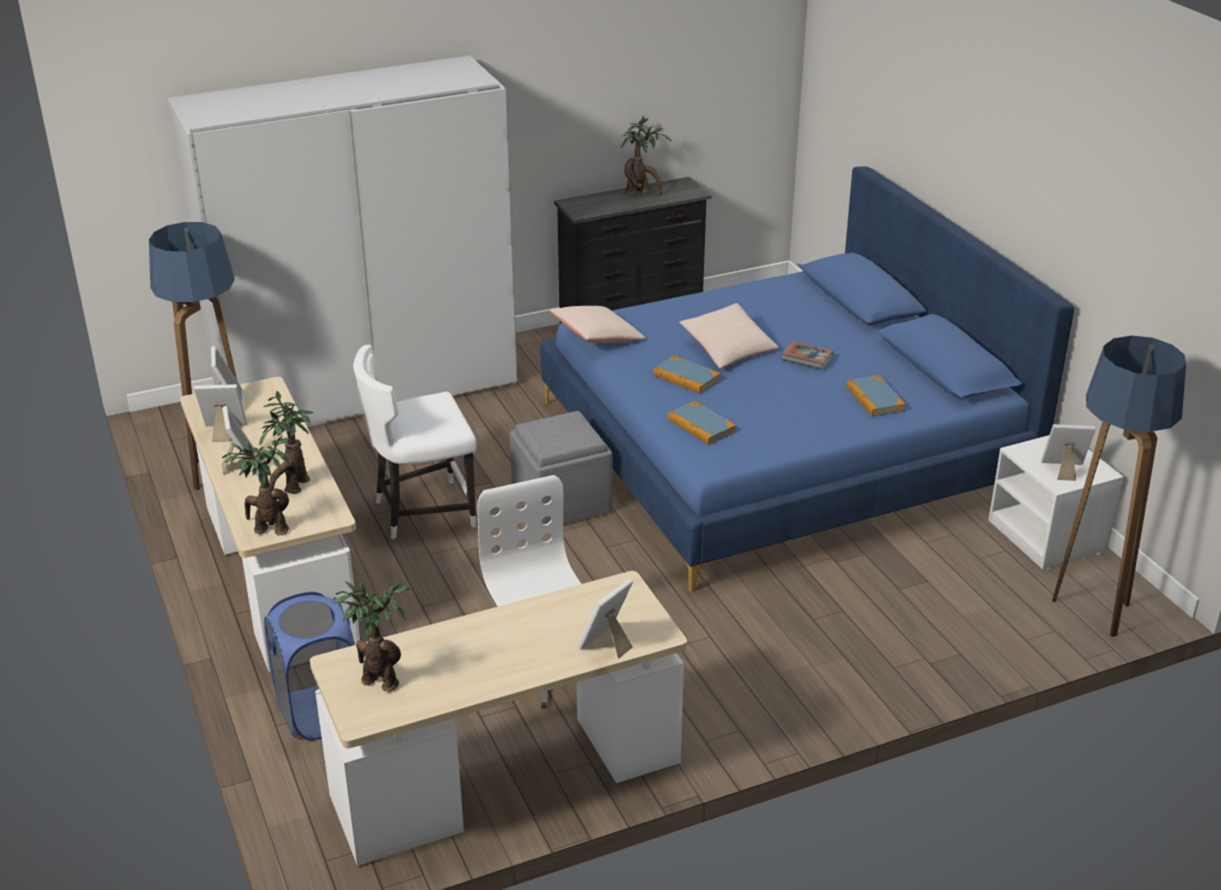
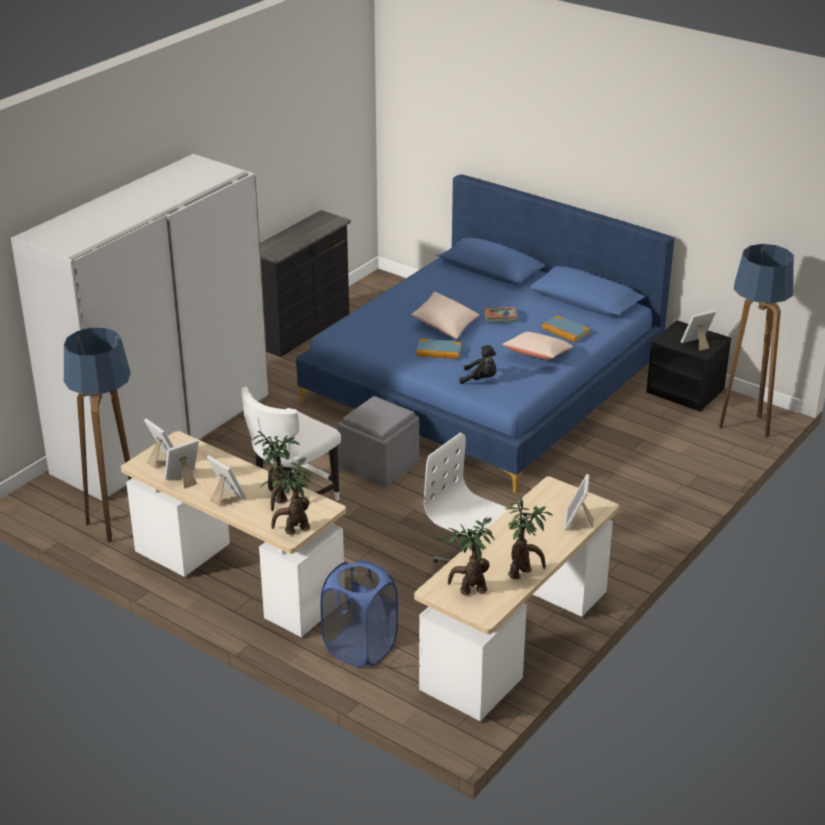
camera: 30 degrees left, 0 degrees up
beige pillow [549,306,646,343] -> beige pillow moved to [502,332,573,360]
potted plant [621,115,671,195] -> potted plant moved to [505,498,553,579]
book [668,401,736,444] -> black plush toy [459,345,496,384]
white nightstand [988,435,1124,570] -> black nightstand [646,320,731,412]

